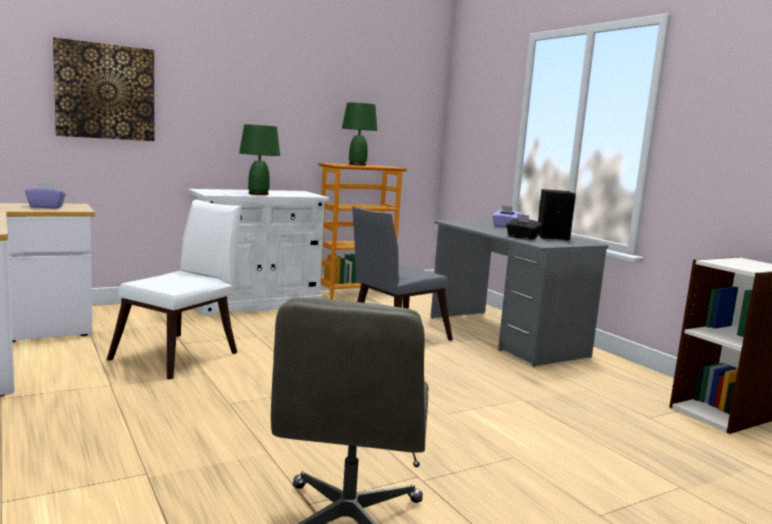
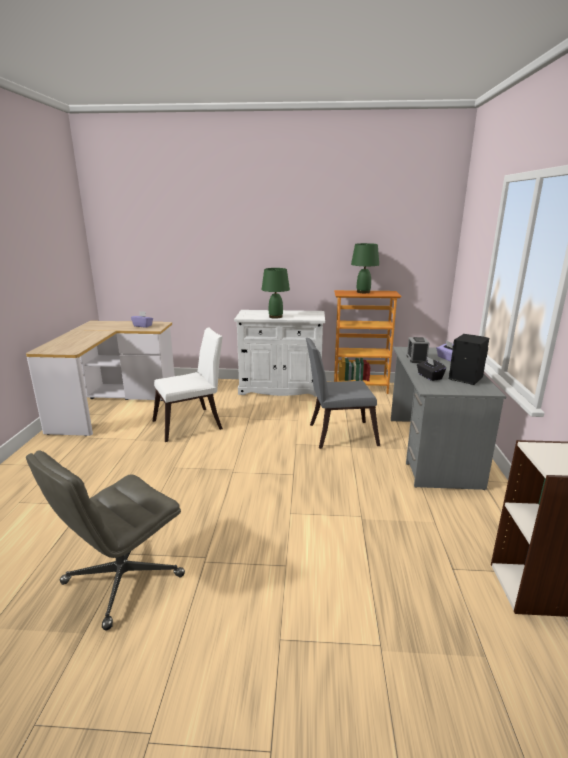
camera: 35 degrees right, 10 degrees up
picture [53,37,154,141] -> none
none -> alarm clock [407,337,429,363]

